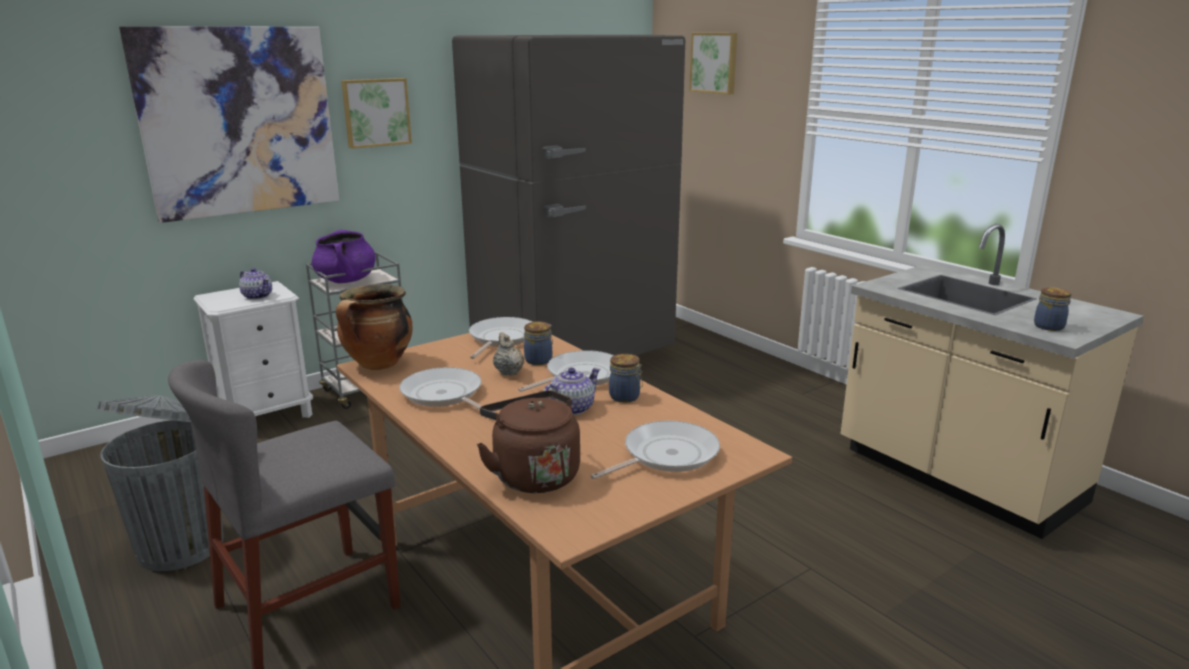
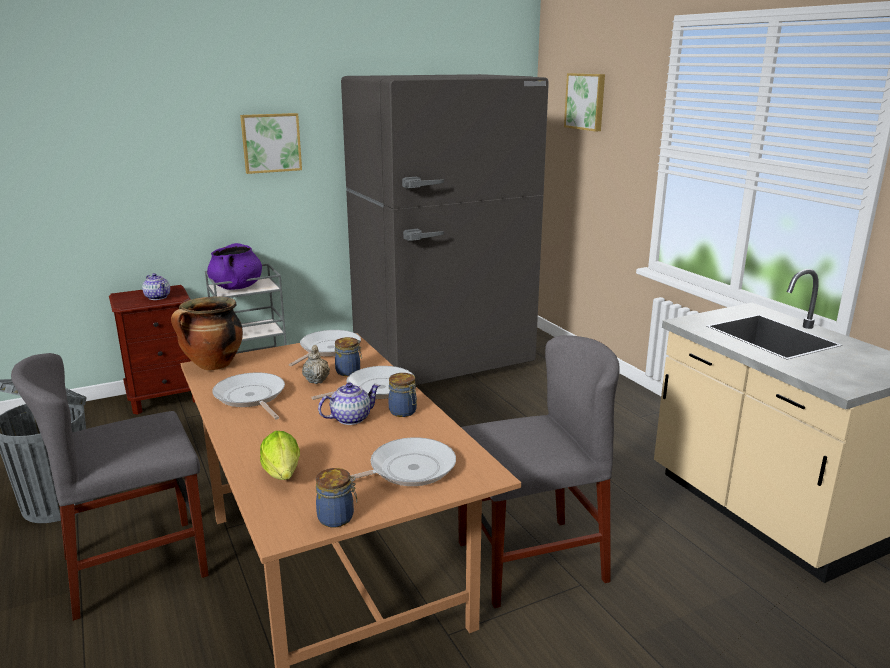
camera: 10 degrees right, 0 degrees up
picture [119,26,339,223] -> none
white nightstand [193,281,313,418] -> brown nightstand [109,285,195,415]
brown kettle [476,390,580,493] -> lettuce [260,431,300,480]
jar [1034,287,1071,331] -> jar moved to [316,468,357,527]
none -> grey chair [458,335,620,608]

